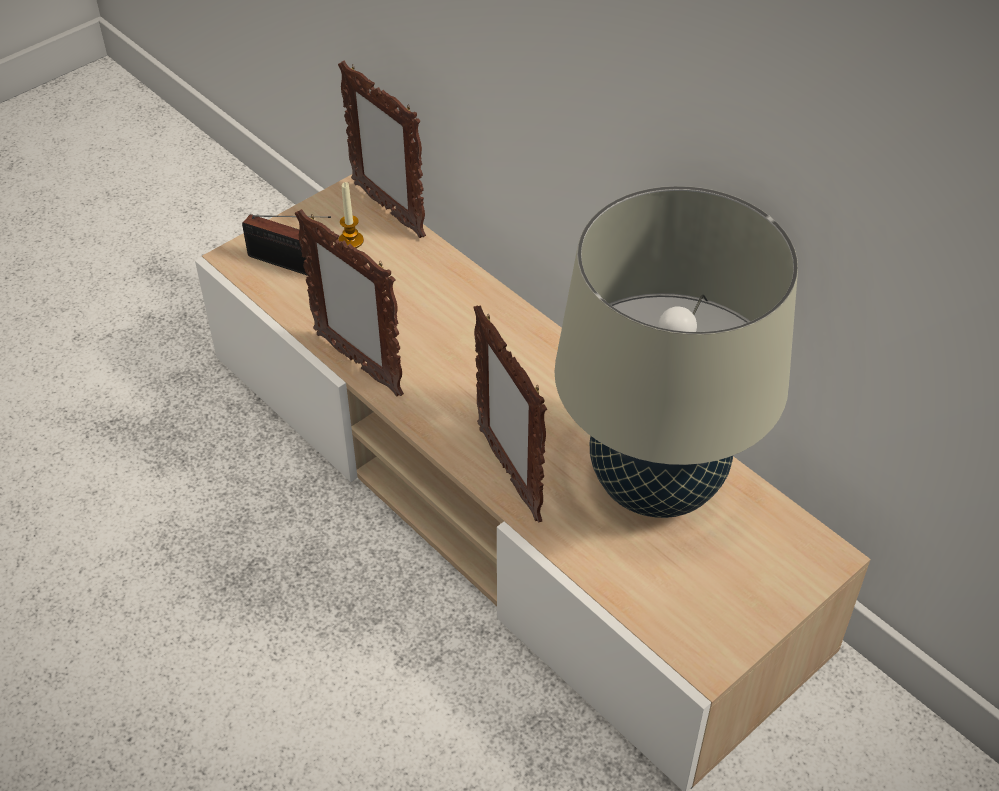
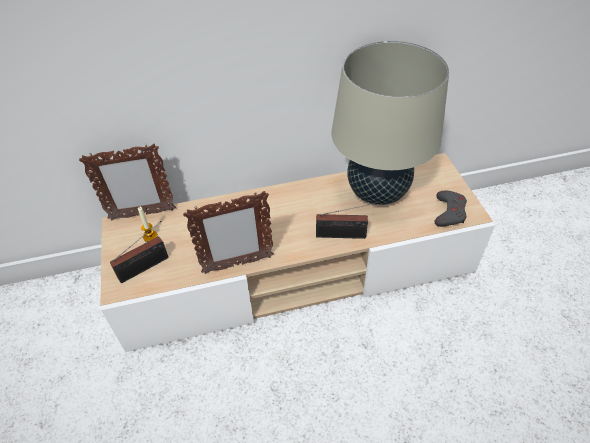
camera: 60 degrees left, 0 degrees up
picture frame [474,305,547,522] -> radio [316,203,376,239]
none -> grey game controller [435,190,467,227]

